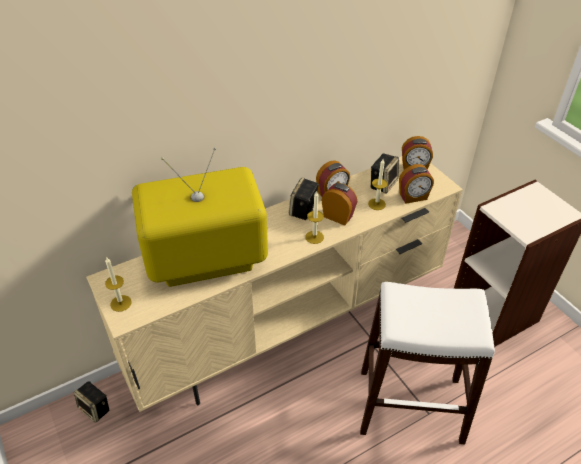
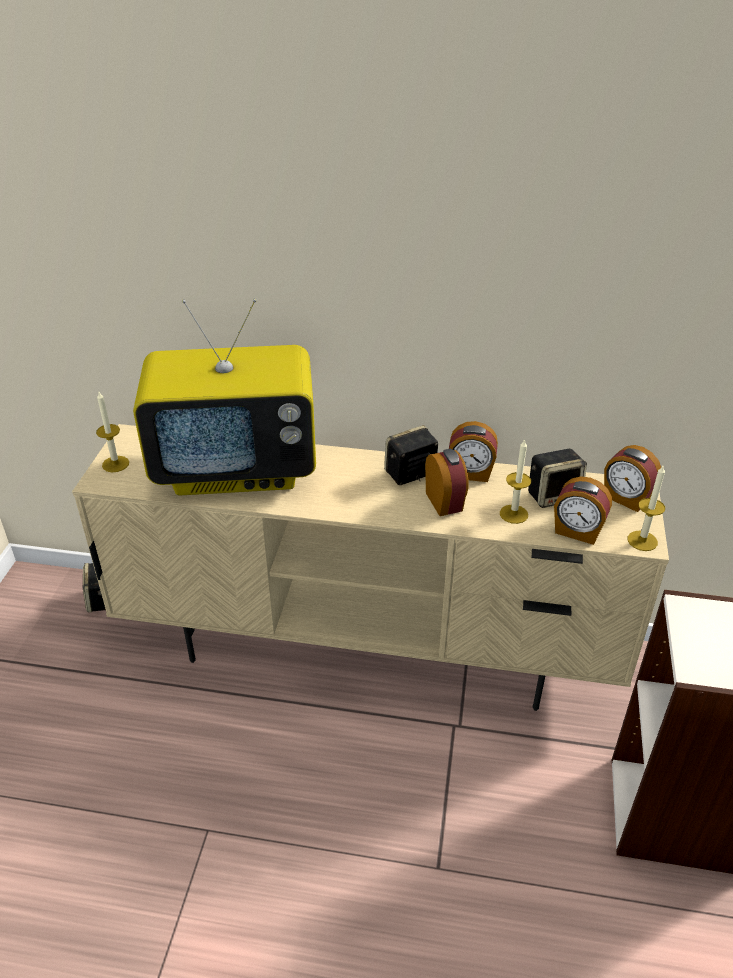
camera: 40 degrees right, 5 degrees down
television [132,148,268,287] -> television turned 150 degrees clockwise [133,299,316,496]
candle [305,191,324,244] -> candle moved to [628,466,665,551]
white stool [360,282,495,445] -> none

